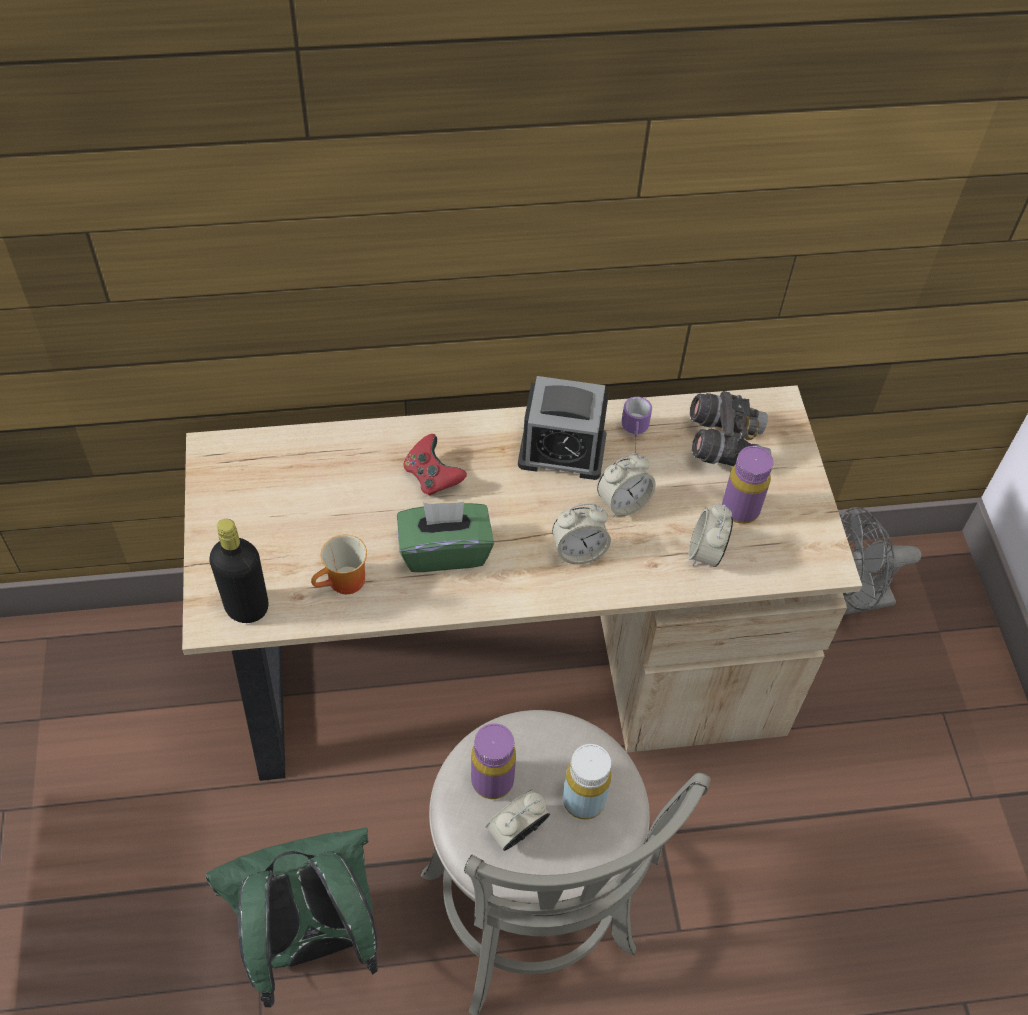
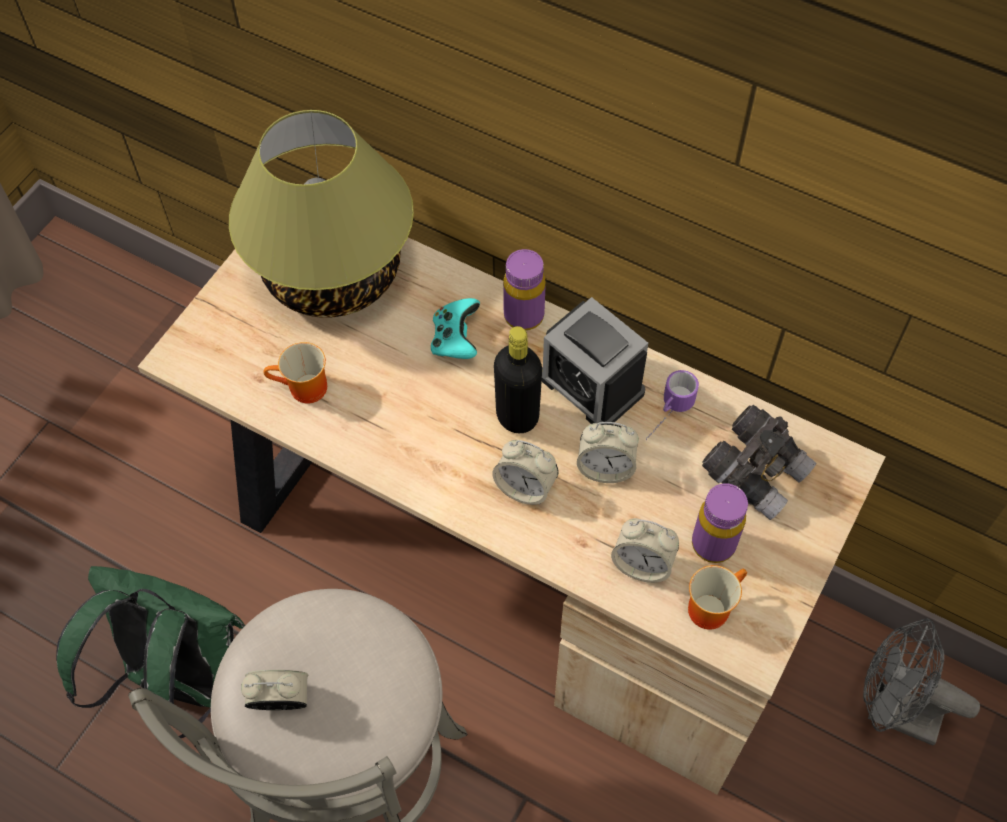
camera: 40 degrees right, 5 degrees up
black bottle [209,519,269,623] -> black bottle moved to [494,326,542,433]
green tissue box [397,502,494,572] -> none
red game controller [403,434,467,496] -> turquoise game controller [431,298,480,359]
purple bottle [471,723,516,799] -> purple bottle moved to [503,249,546,330]
yellow bottle [563,744,611,820] -> none
alarm clock [688,504,733,567] -> alarm clock turned 120 degrees counterclockwise [611,518,679,583]
none -> table lamp [229,110,414,318]
none -> mug [688,565,747,630]

